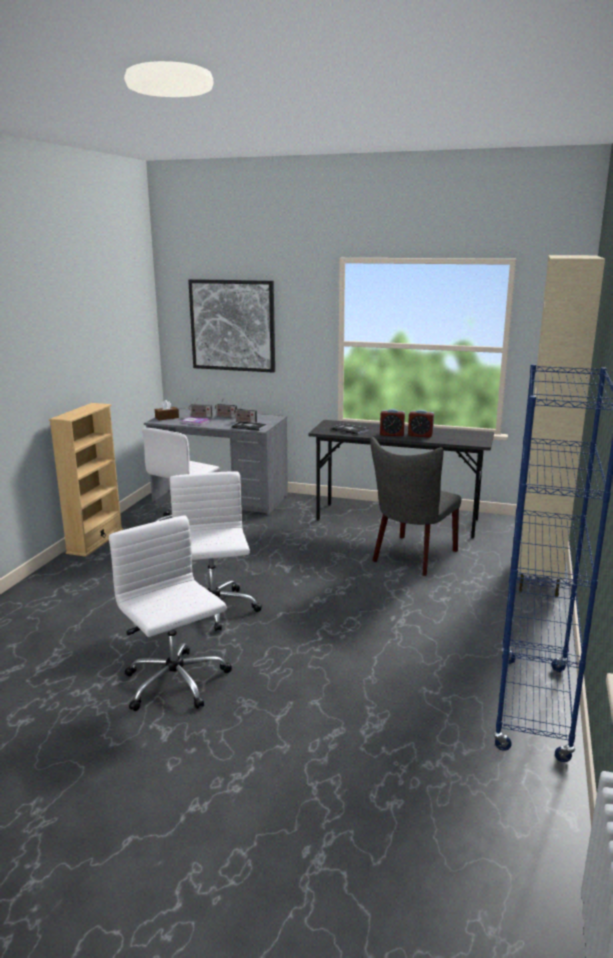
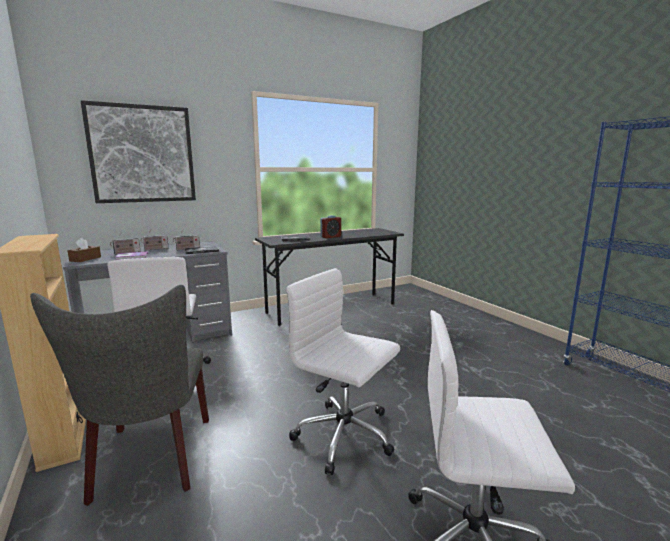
camera: 45 degrees left, 5 degrees down
grey chair [370,436,461,576] -> grey chair moved to [30,285,209,506]
alarm clock [408,410,434,438] -> none
beige cabinet [518,255,605,598] -> none

